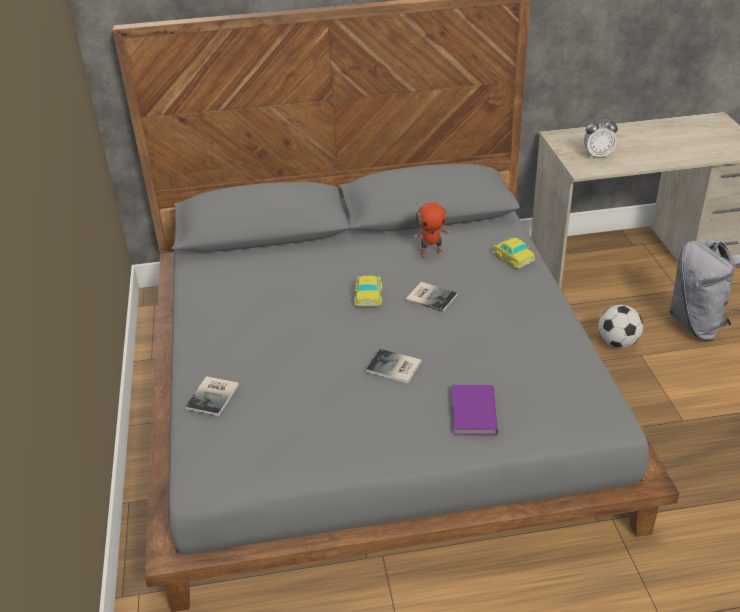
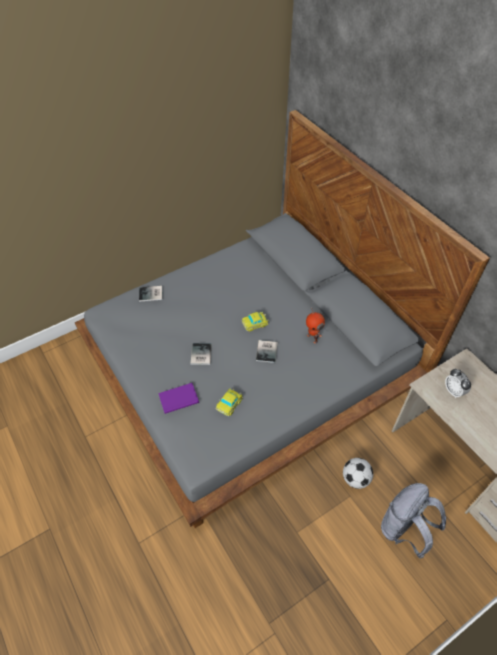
camera: 65 degrees right, 15 degrees up
toy car [492,238,535,269] -> toy car moved to [216,388,243,416]

